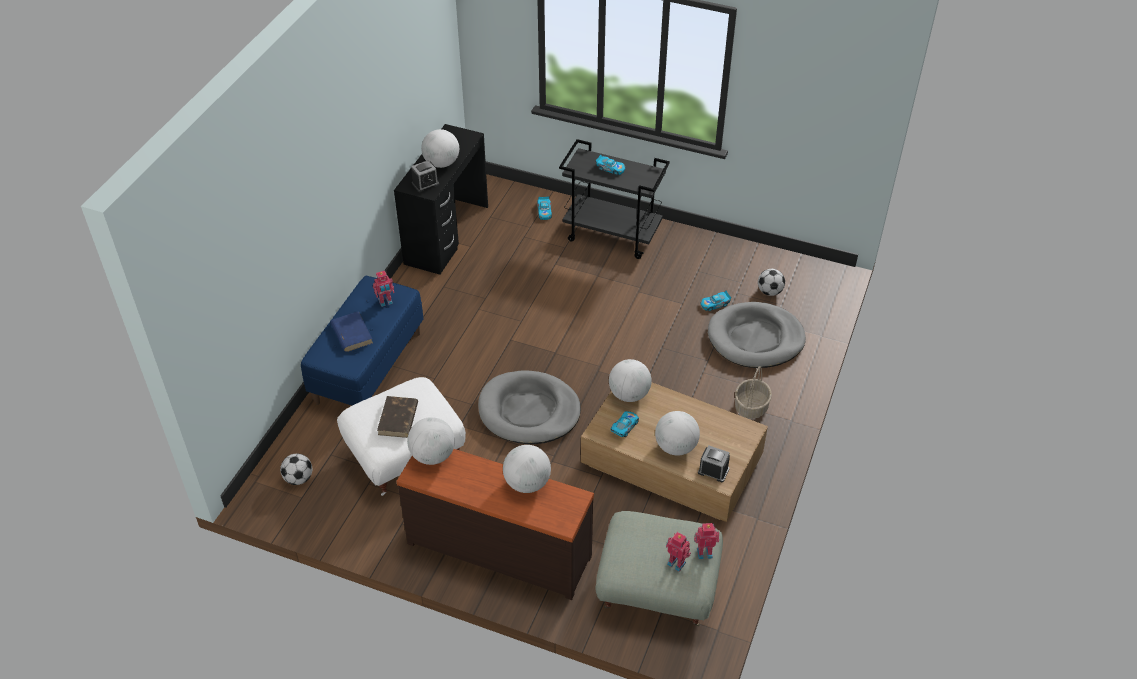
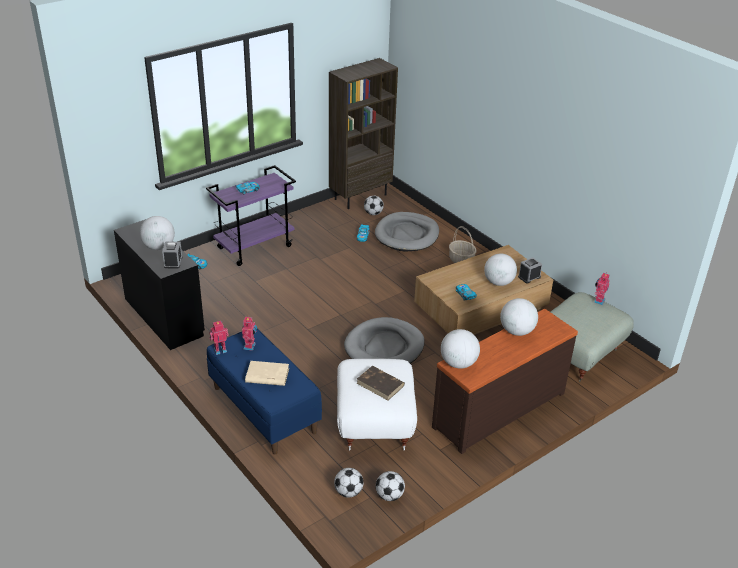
camera: 60 degrees left, 10 degrees down
blue book [330,311,373,352] -> beige book [245,361,289,386]
black cart [559,139,670,259] -> purple cart [206,165,296,266]
globe [609,359,652,402] -> none
toy robot [666,532,691,571] -> toy robot moved to [209,321,229,355]
none -> brown bookcase [329,58,398,209]
none -> football [376,471,405,501]

